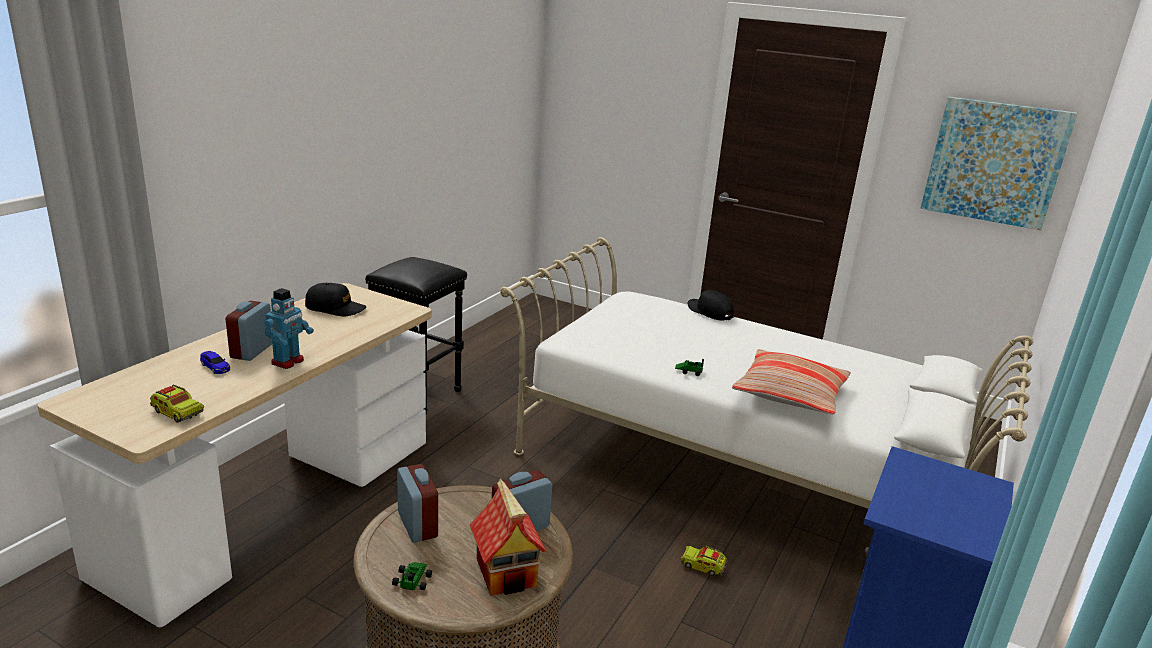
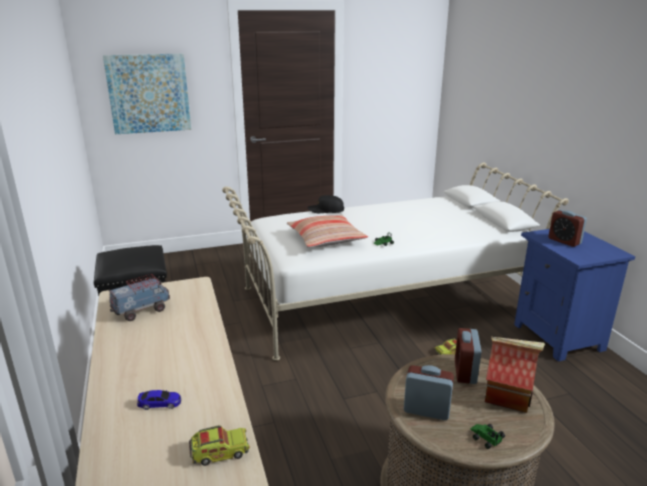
camera: 45 degrees left, 0 degrees up
alarm clock [226,301,272,361] -> alarm clock moved to [548,210,587,247]
toy robot [264,288,314,369] -> none
black cap [305,283,367,316] -> toy truck [109,274,170,321]
pillow [732,349,851,414] -> pillow moved to [287,215,368,248]
picture [920,97,1077,230] -> picture moved to [103,53,191,134]

